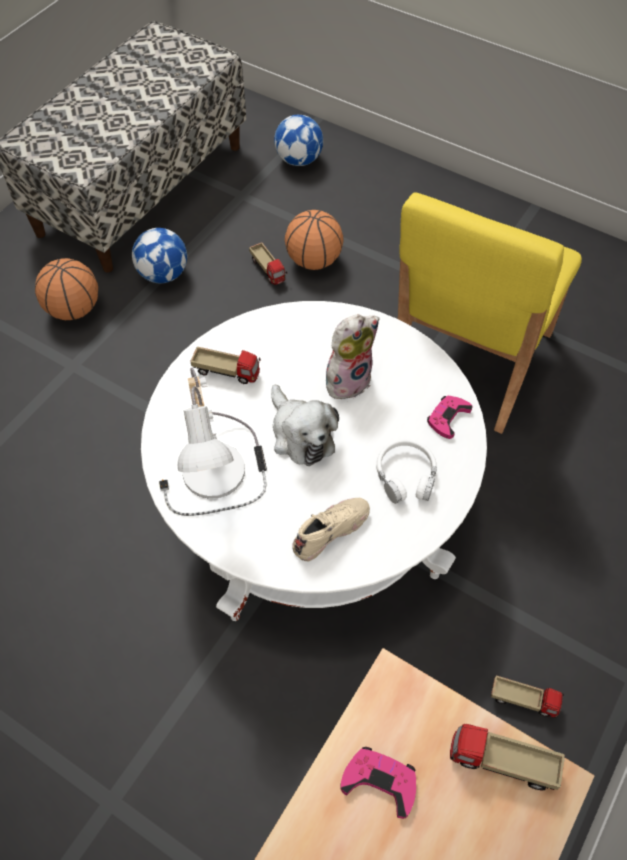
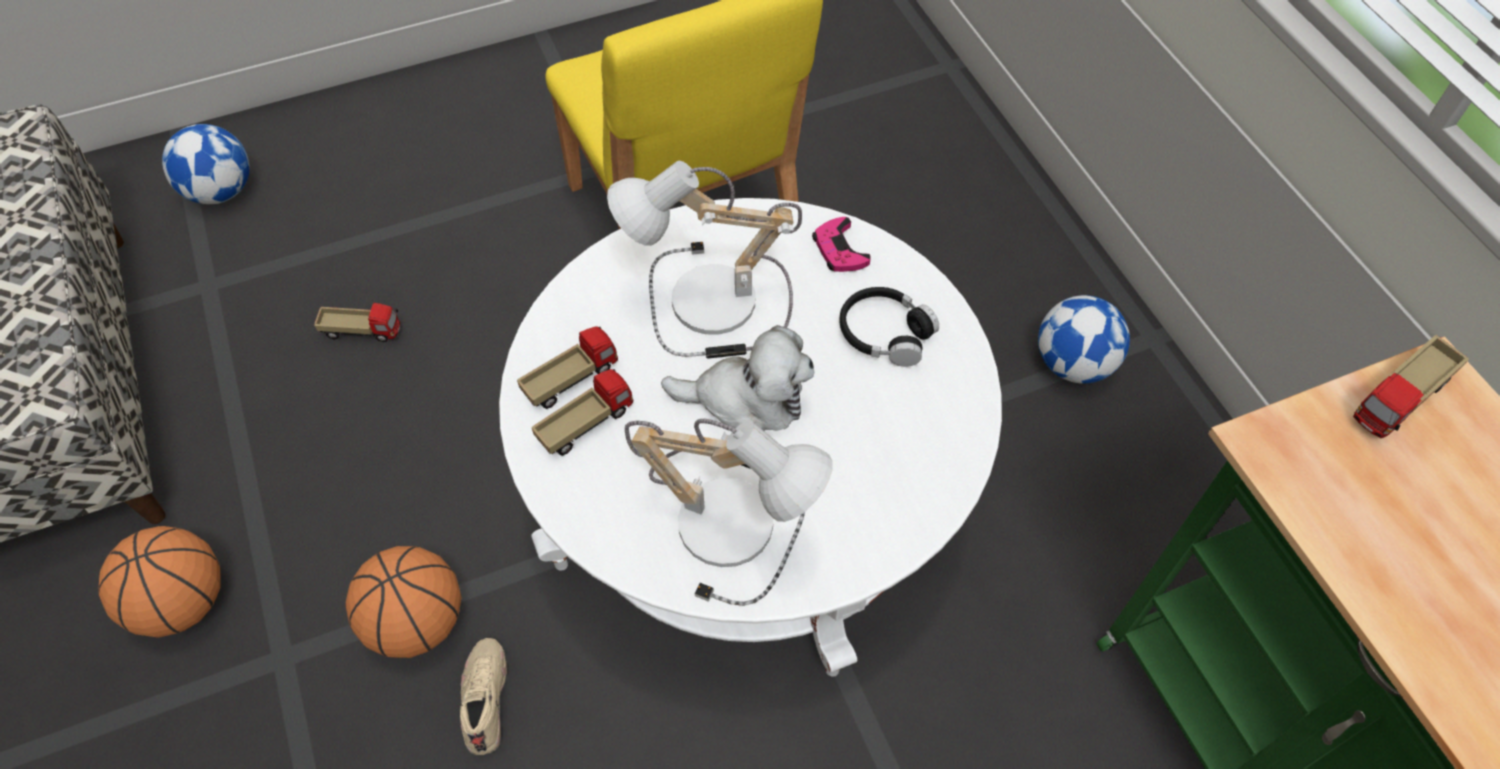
camera: 55 degrees left, 0 degrees up
football [132,228,187,283] -> football moved to [1038,295,1130,384]
basketball [285,210,344,270] -> basketball moved to [346,546,462,658]
beige shoe [292,498,370,561] -> beige shoe moved to [460,638,507,755]
plush toy [326,314,379,402] -> table lamp [607,160,802,359]
pink game controller [340,747,416,819] -> none
white headphones [376,439,437,504] -> black headphones [839,287,939,367]
toy truck [491,676,564,717] -> toy truck moved to [517,326,618,409]

